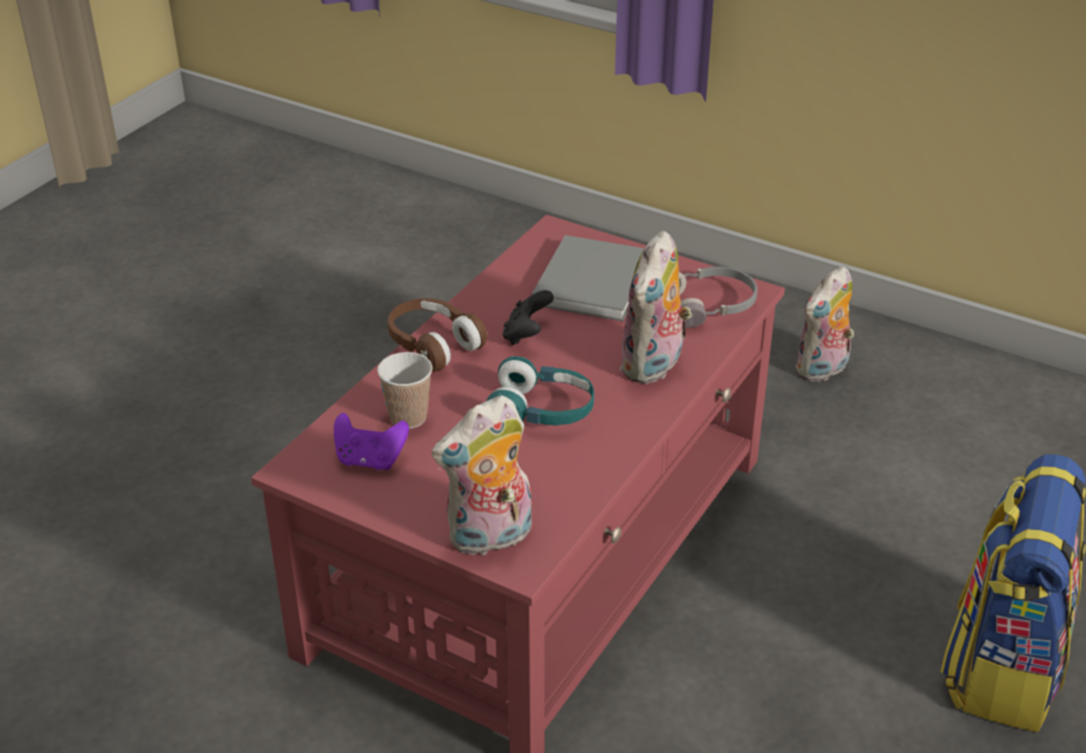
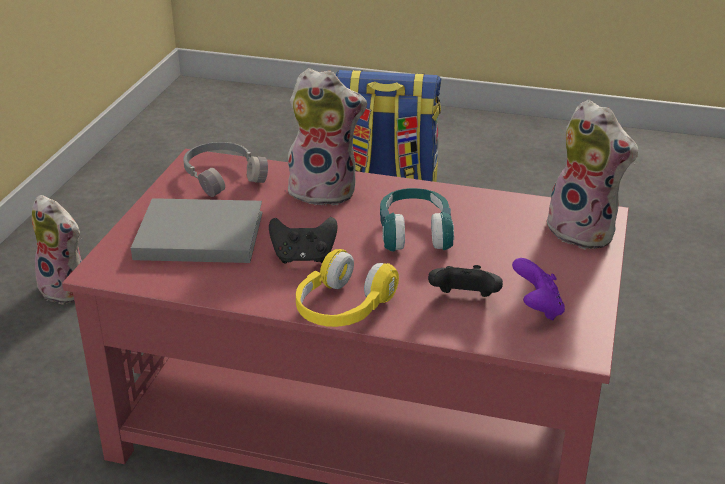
camera: 105 degrees left, 5 degrees down
cup [377,352,432,429] -> black game controller [428,265,503,297]
brown headphones [388,298,487,371] -> yellow headphones [296,249,399,327]

